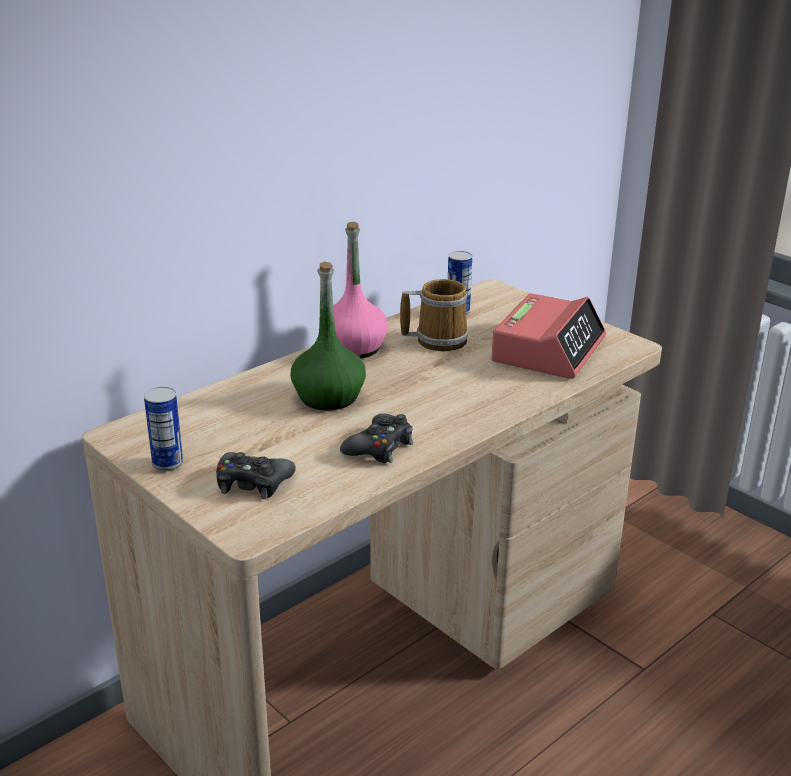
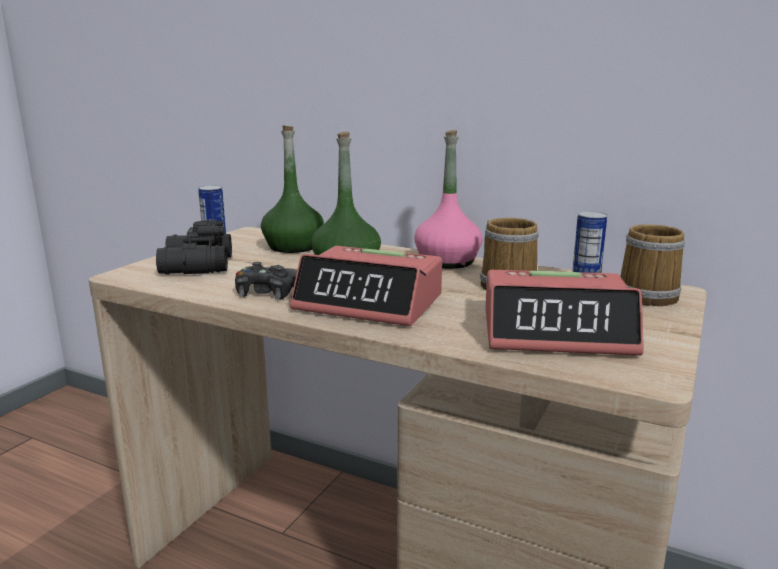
camera: 70 degrees right, 10 degrees down
black game controller [216,452,296,499] -> black binoculars [156,220,232,275]
none -> green bottle [261,125,324,253]
none -> alarm clock [290,246,442,326]
none -> mug [620,225,685,306]

